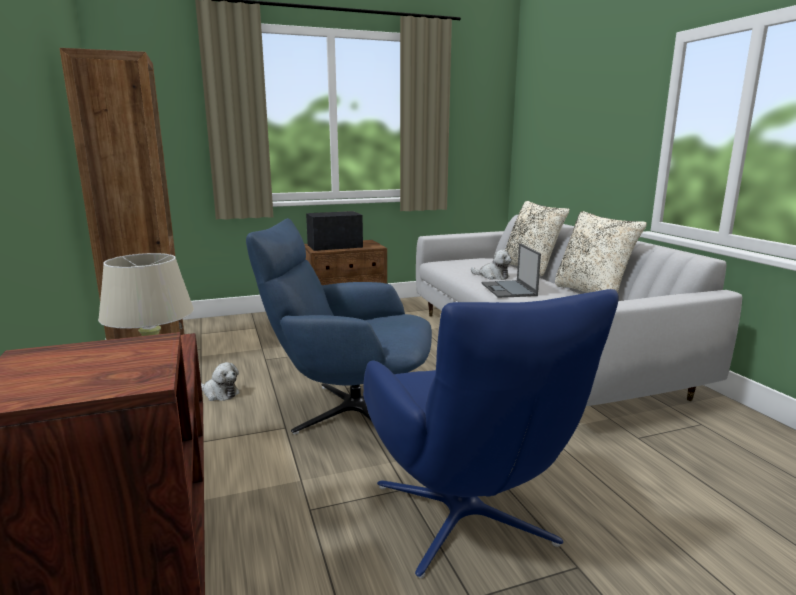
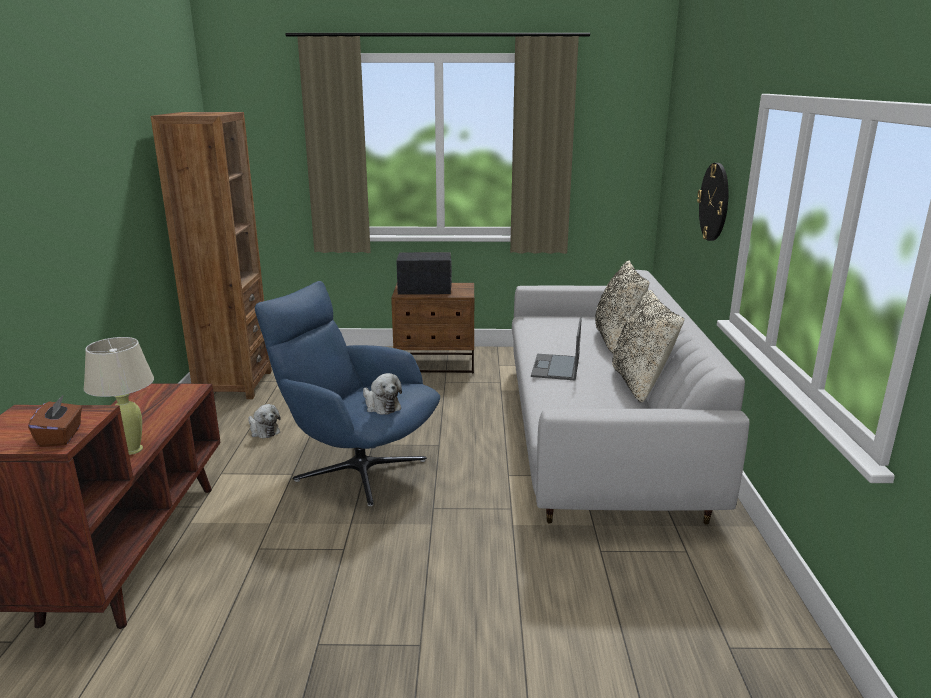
camera: 20 degrees right, 5 degrees up
blue armchair [363,289,619,578] -> none
plush toy [471,250,512,280] -> plush toy moved to [363,373,402,415]
none -> brown tissue box [28,396,82,447]
none -> wall clock [697,163,728,241]

